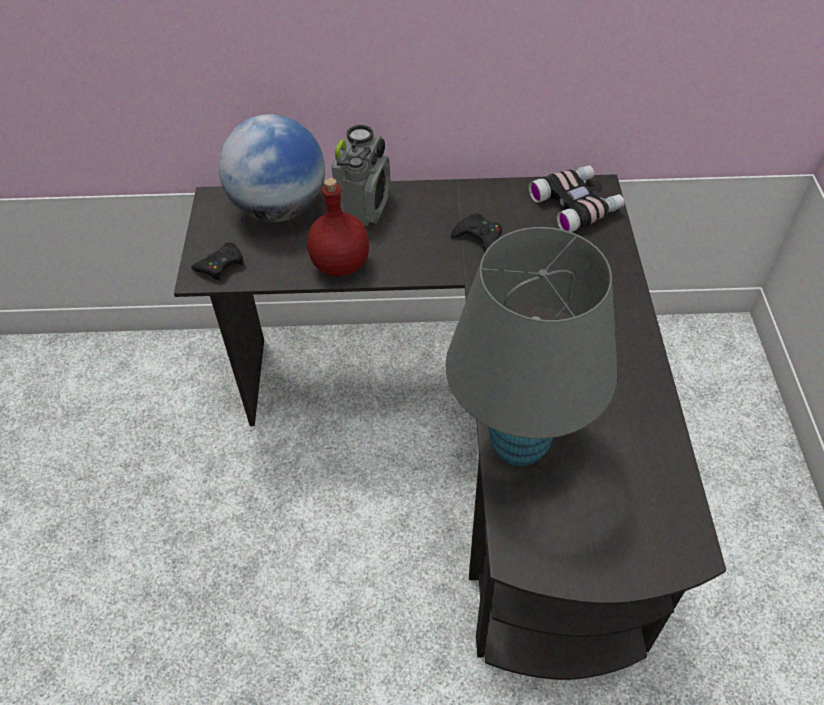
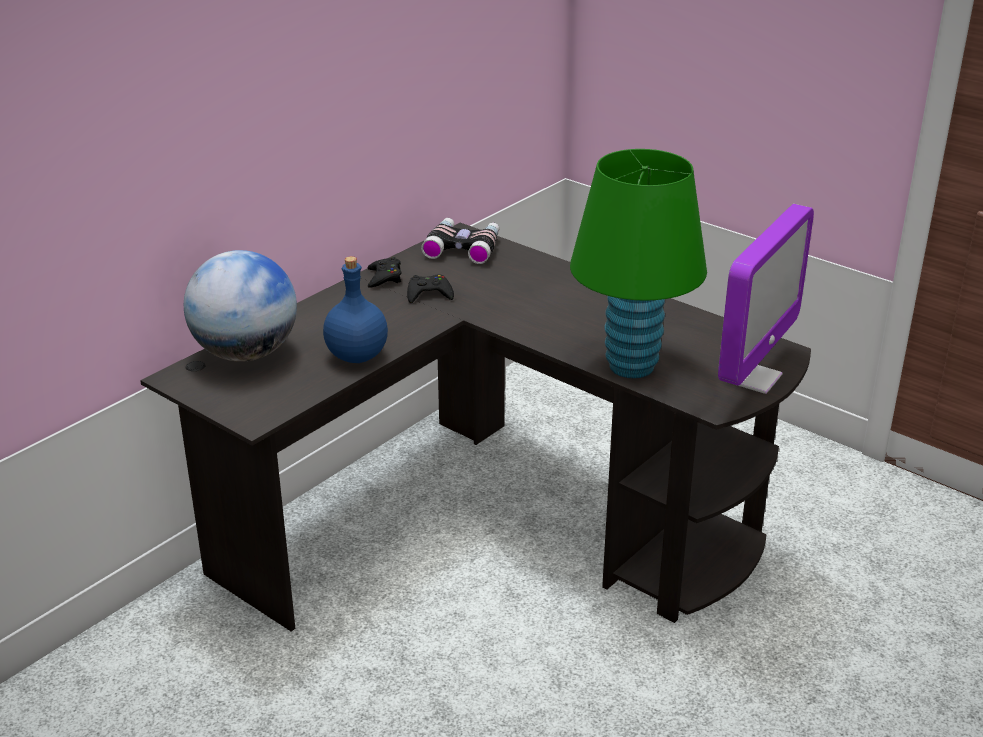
camera: 50 degrees left, 20 degrees down
black game controller [191,242,244,281] -> black game controller moved to [367,257,401,288]
red bottle [307,178,369,276] -> blue bottle [323,256,388,363]
radio [331,125,391,226] -> none
grey table lamp [446,227,617,466] -> green table lamp [570,149,707,378]
none -> monitor [718,204,814,394]

